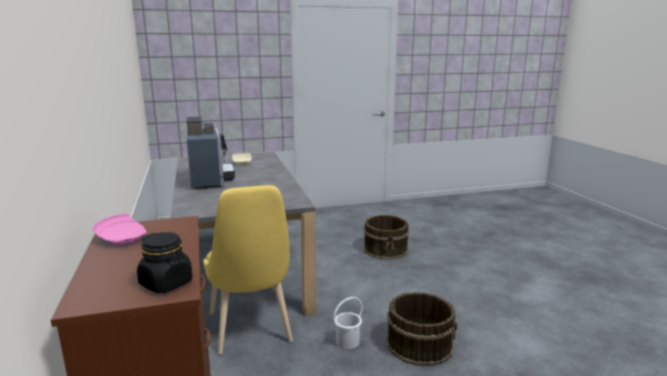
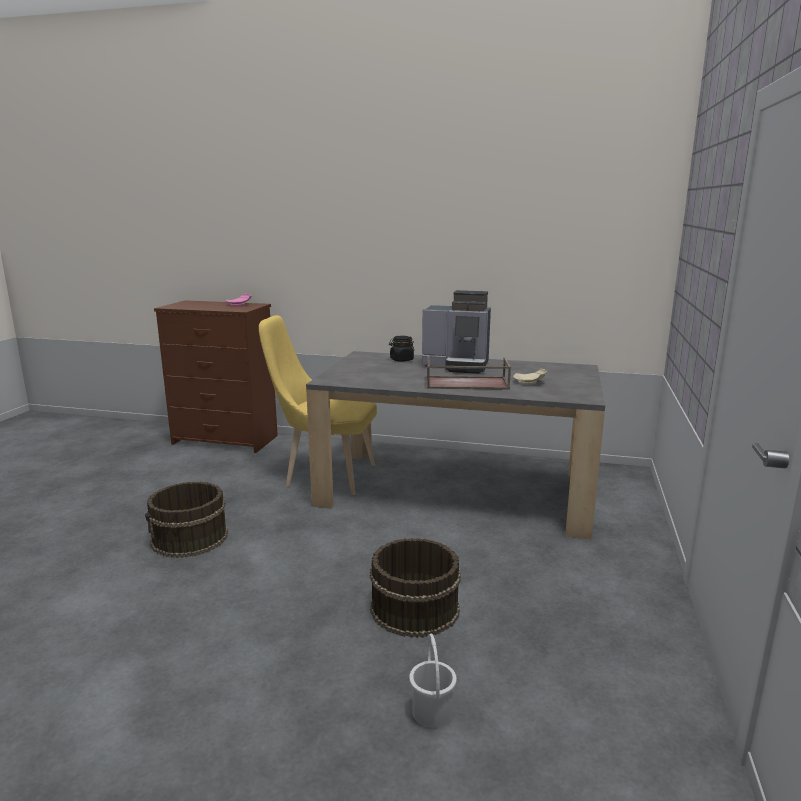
camera: 120 degrees right, 0 degrees up
black jar [137,232,193,293] -> black jar moved to [389,336,414,362]
white bucket [333,297,363,349] -> white bucket moved to [409,634,457,728]
none -> brown tray [427,356,511,390]

